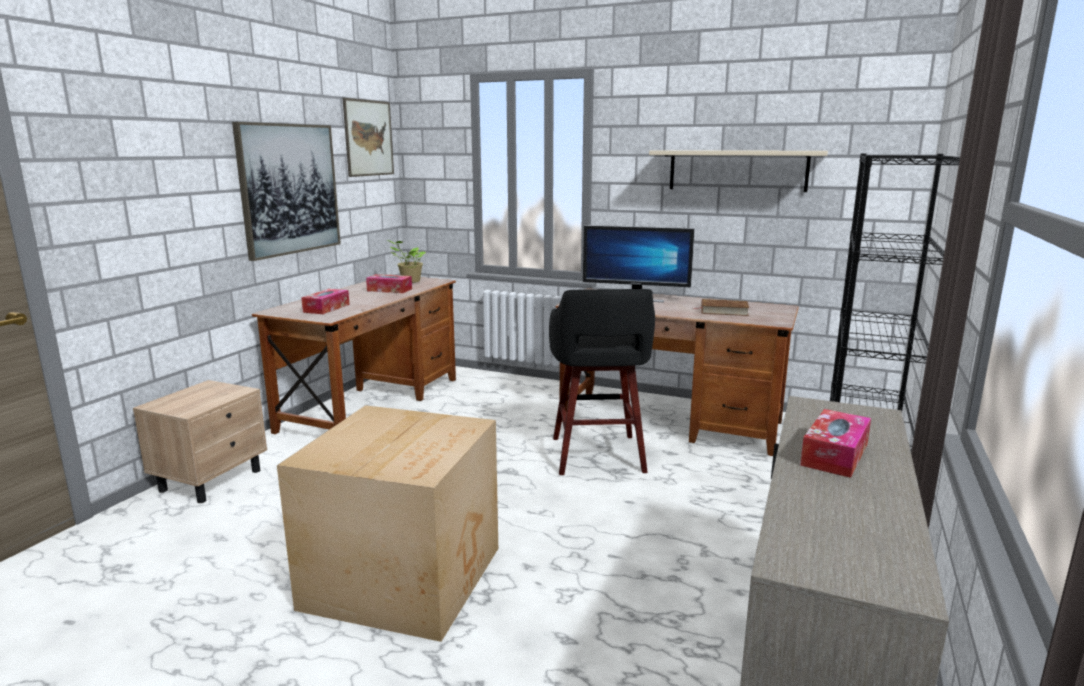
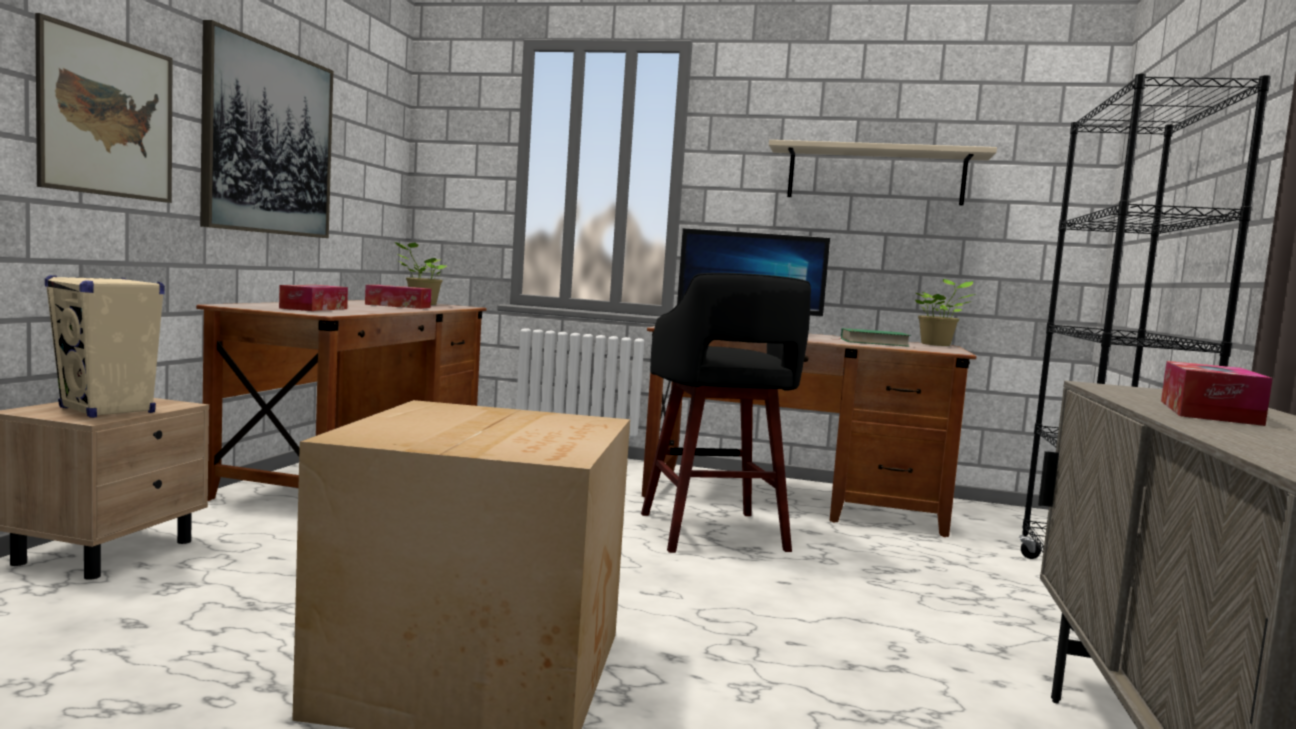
camera: 10 degrees left, 10 degrees down
picture [342,98,394,177] -> picture moved to [35,13,173,203]
brown book [693,299,749,316] -> green book [840,328,911,347]
none -> beige speaker [45,275,165,418]
none -> potted plant [915,279,976,346]

